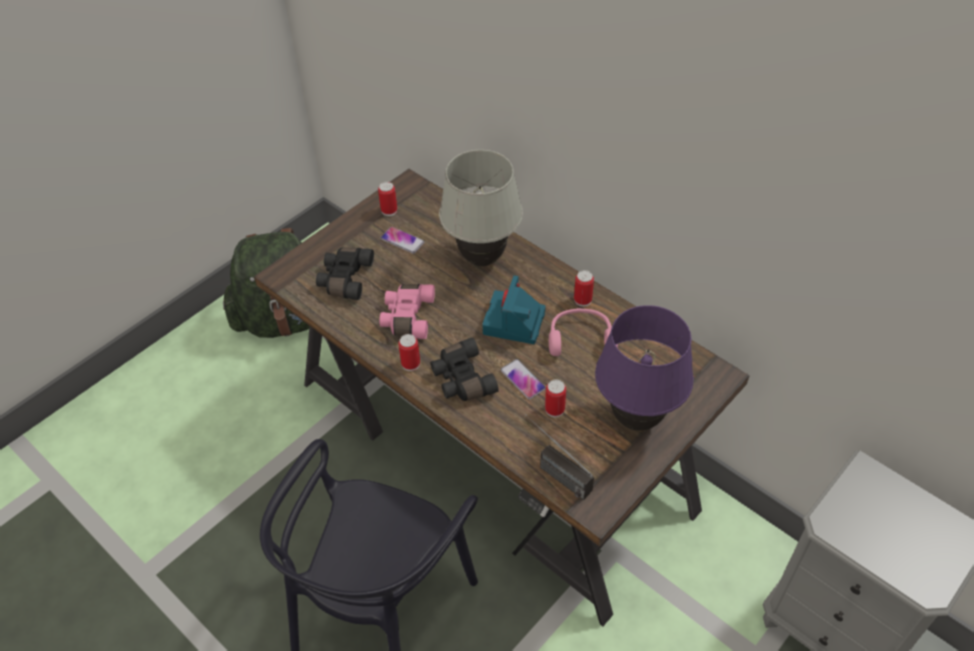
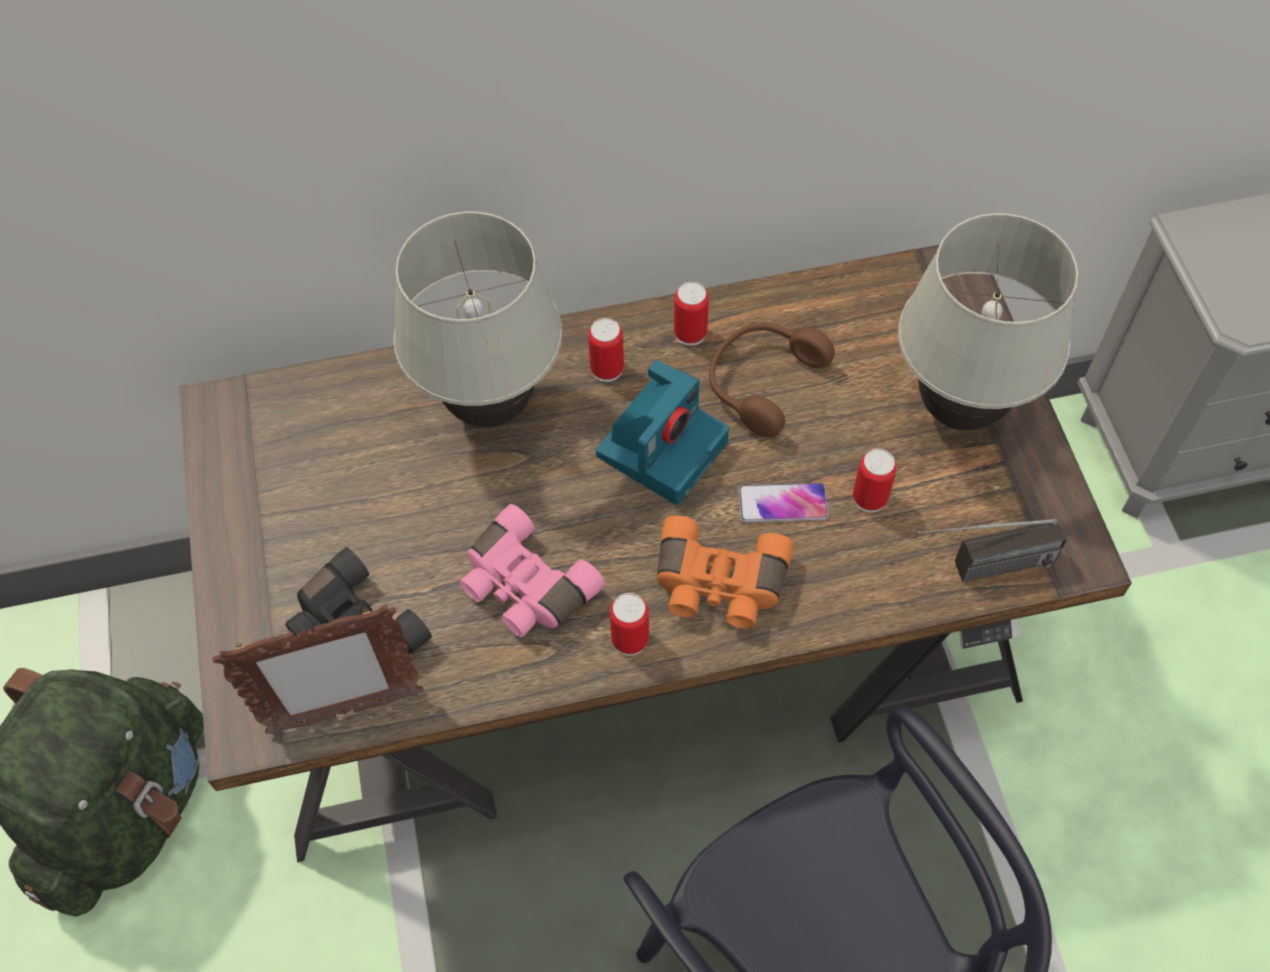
camera: 55 degrees left, 10 degrees up
can [378,182,397,216] -> can moved to [588,318,624,382]
phone [381,227,424,254] -> none
black binoculars [431,337,499,401] -> orange binoculars [657,515,794,629]
camera [482,275,546,344] -> camera turned 105 degrees counterclockwise [596,360,729,505]
pink headphones [549,308,618,356] -> brown headphones [709,323,835,437]
purple table lamp [595,305,694,431] -> white table lamp [898,213,1078,431]
none -> picture frame [213,605,424,735]

